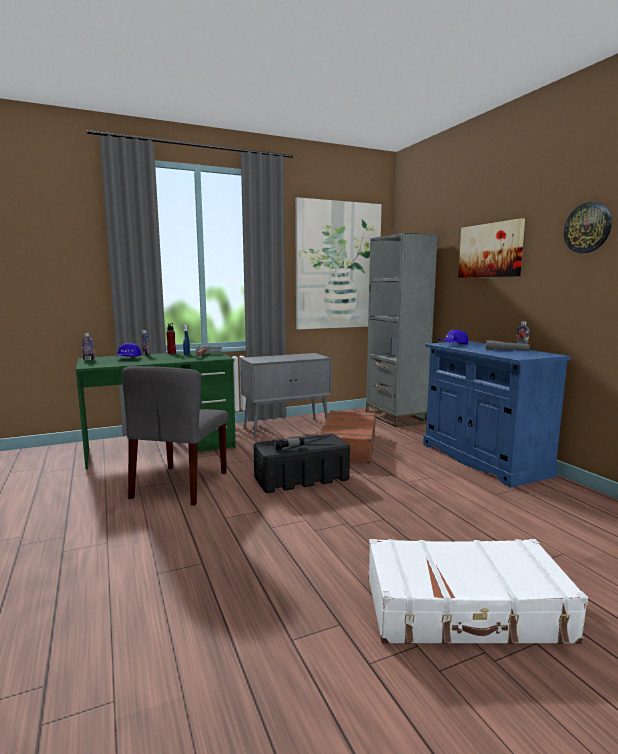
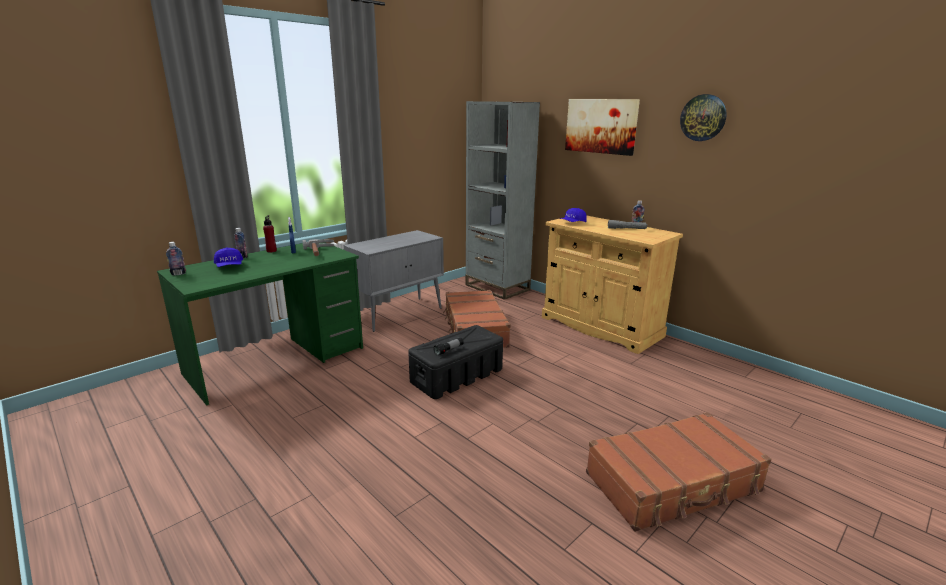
camera: 20 degrees left, 10 degrees up
grey chair [122,366,228,506] -> none
picture [295,197,382,330] -> none
white suitcase [368,539,588,644] -> brown suitcase [586,412,771,532]
blue cabinet [423,341,571,487] -> beige cabinet [542,215,683,354]

